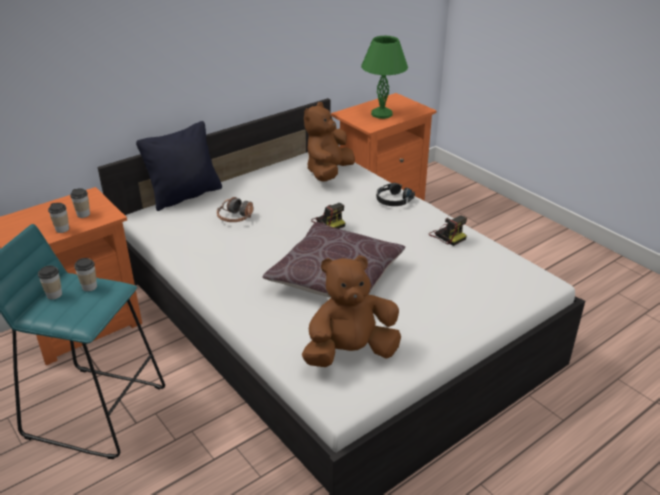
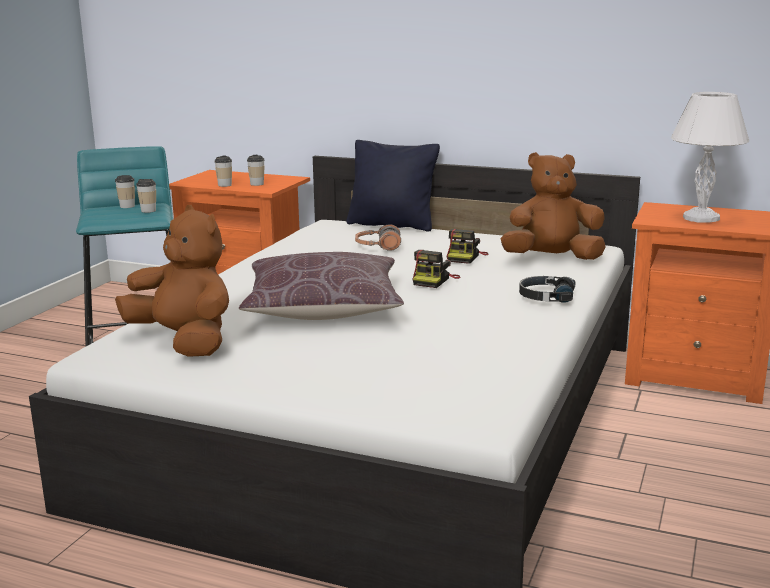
camera: 60 degrees right, 15 degrees down
green table lamp [361,36,408,119] -> white table lamp [671,92,749,223]
camera [428,215,467,246] -> camera moved to [447,229,489,264]

